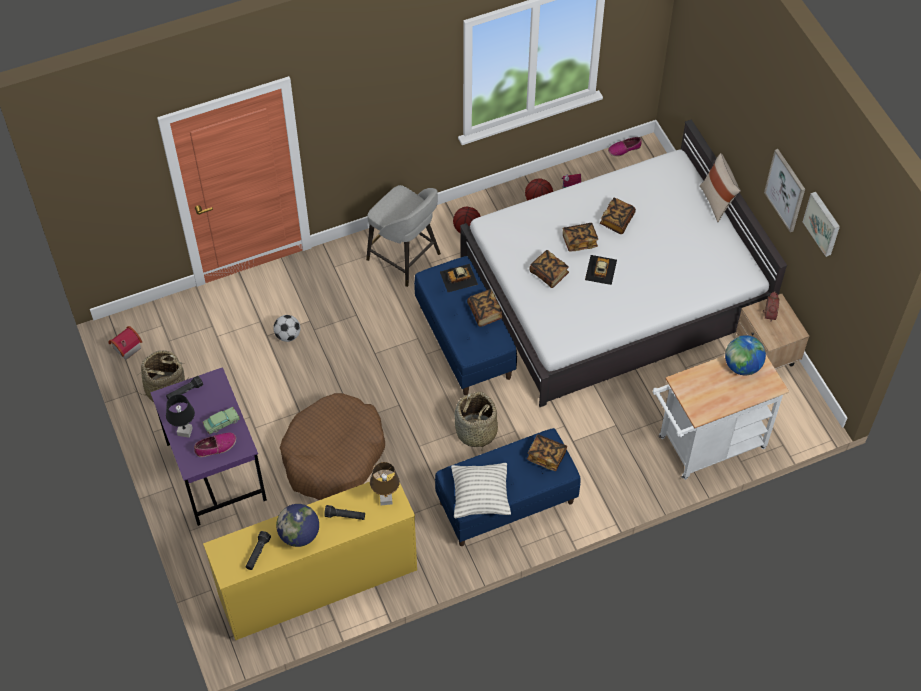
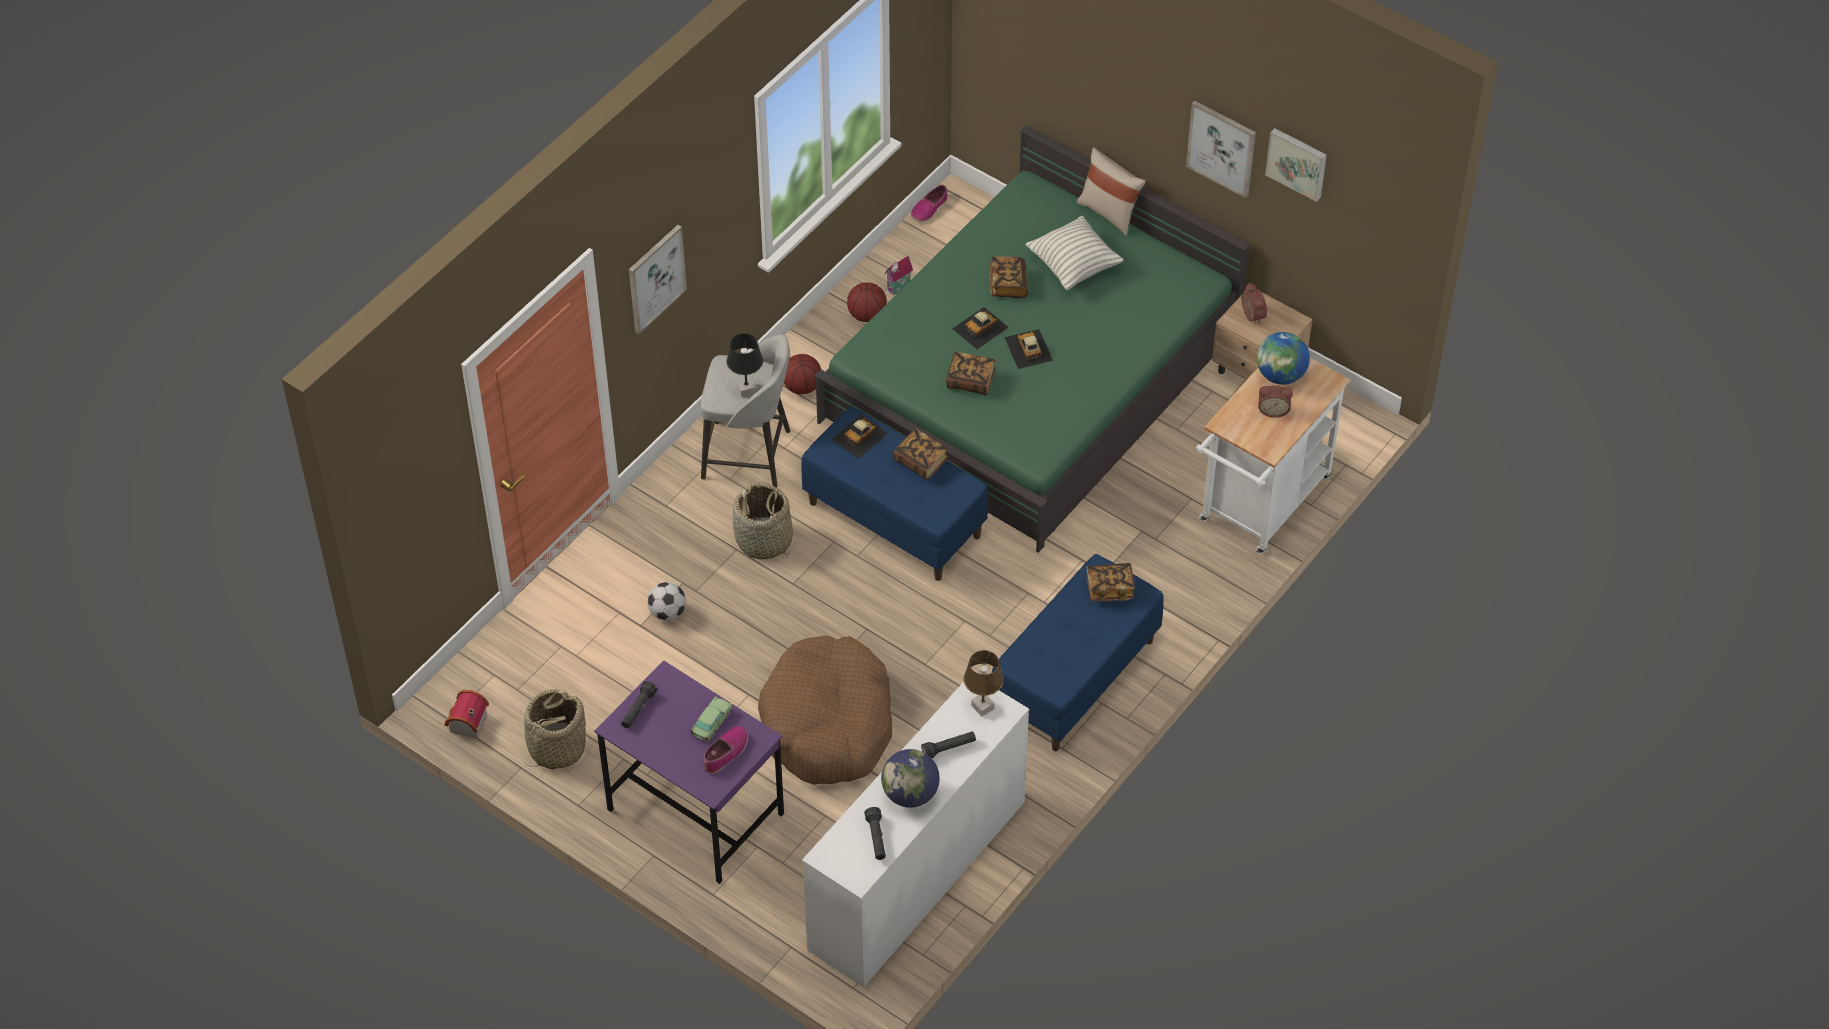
camera: 30 degrees left, 5 degrees down
black table lamp [166,394,195,438] -> black table lamp moved to [727,333,763,397]
yellow dresser [203,473,417,640] -> white dresser [802,682,1029,987]
pillow [451,463,511,518] -> pillow moved to [1025,216,1124,290]
basket [454,392,498,450] -> basket moved to [733,482,793,560]
white bed [460,120,787,407] -> green bed [815,126,1251,553]
book [563,223,598,252] -> toy car [953,307,1009,349]
none -> picture [629,225,687,334]
none -> alarm clock [1258,385,1293,418]

